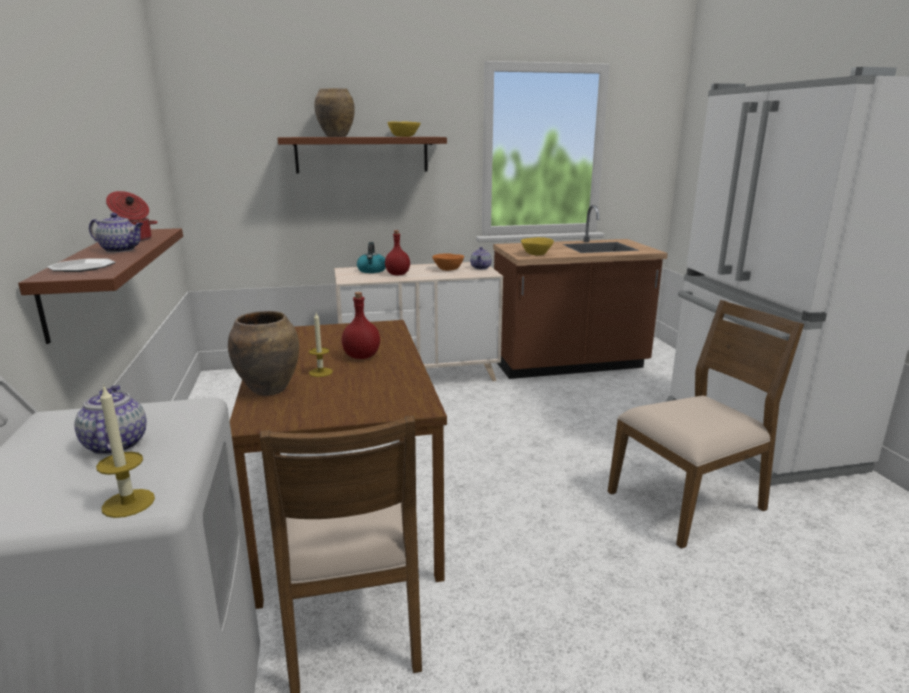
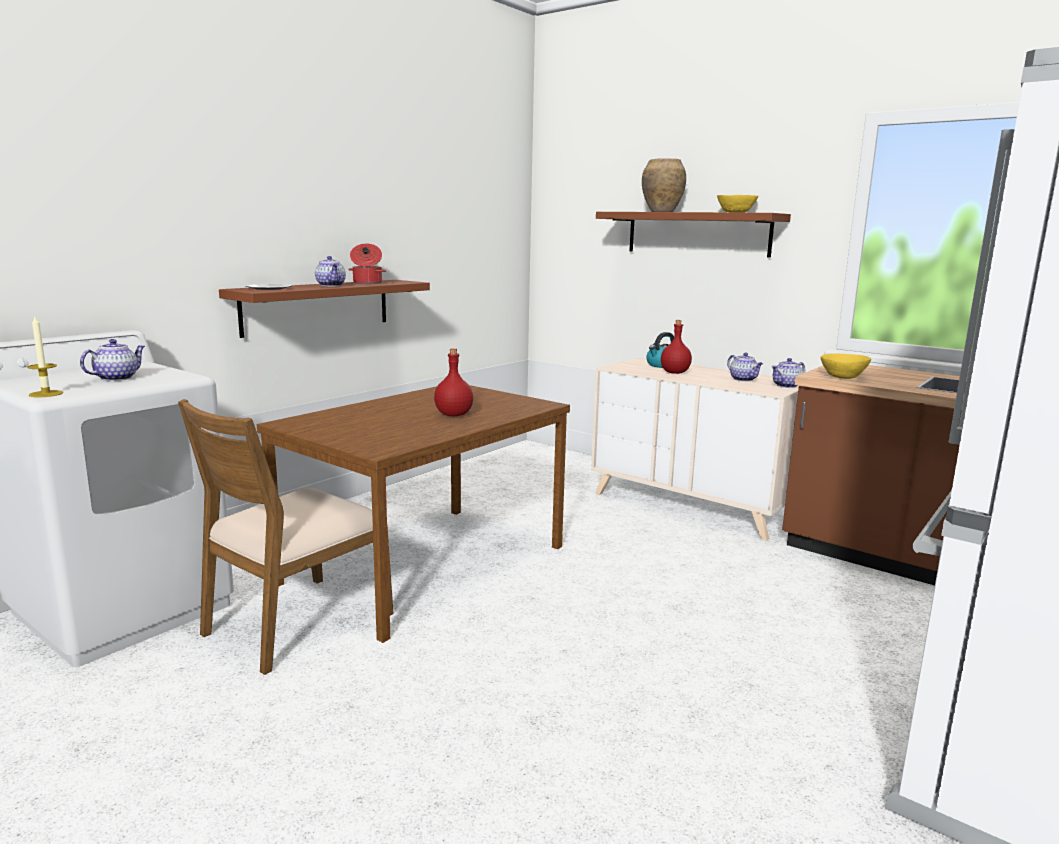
camera: 50 degrees right, 5 degrees down
brown vase [228,311,299,396] -> none
candle [309,313,333,377] -> none
orange bowl [432,253,464,271] -> teapot [727,353,763,381]
brown chair [607,300,804,549] -> none

